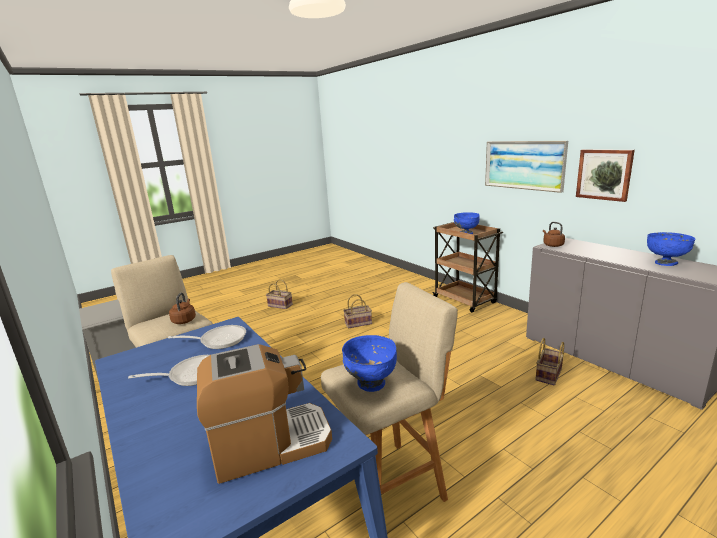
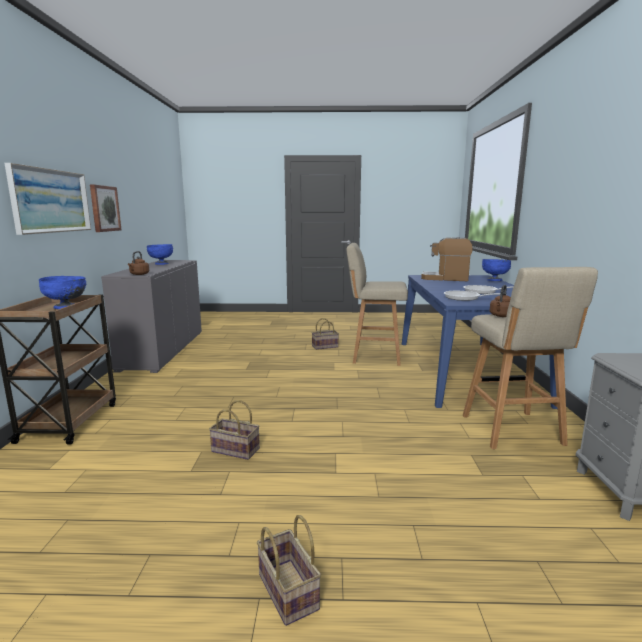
camera: 145 degrees left, 5 degrees down
blue bowl [342,335,397,392] -> blue bowl moved to [482,259,511,281]
basket [535,338,564,385] -> basket moved to [312,318,339,350]

